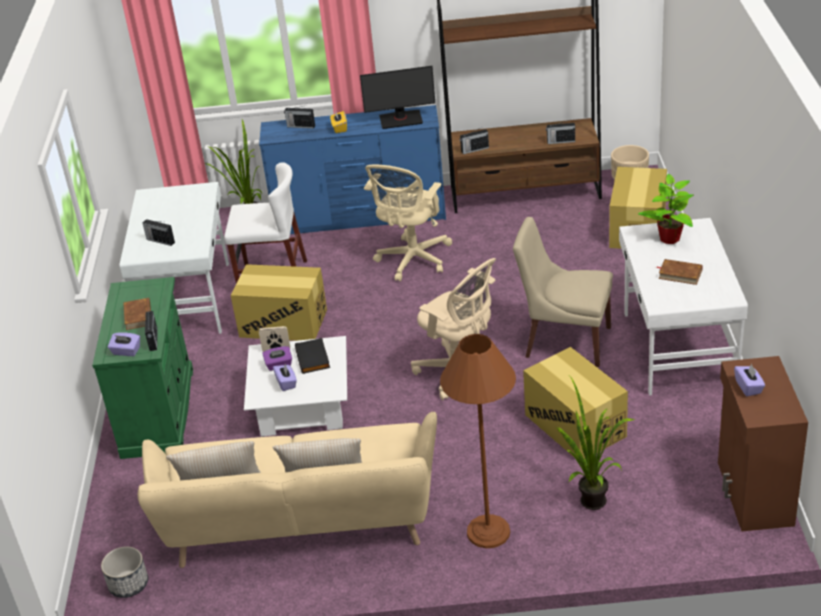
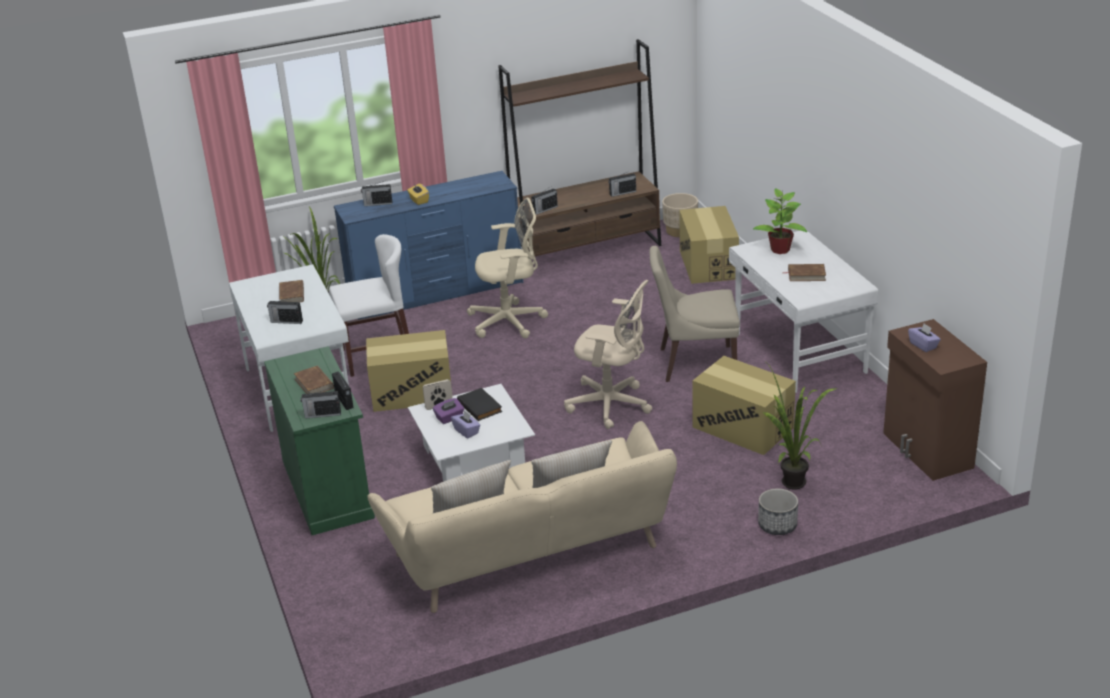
camera: 20 degrees left, 5 degrees down
planter [101,547,148,598] -> planter moved to [758,488,798,535]
purple tissue box [108,332,140,356] -> radio [300,388,341,419]
monitor [360,66,435,129] -> none
beige office chair [364,165,452,281] -> beige office chair turned 105 degrees counterclockwise [467,198,548,338]
brown floor lamp [440,334,516,548] -> none
none -> brown book [279,280,304,302]

